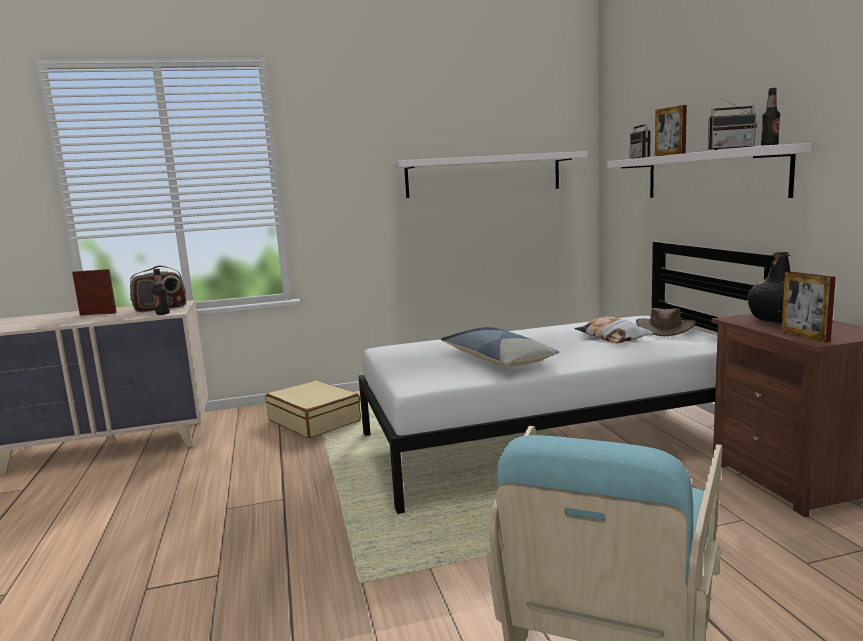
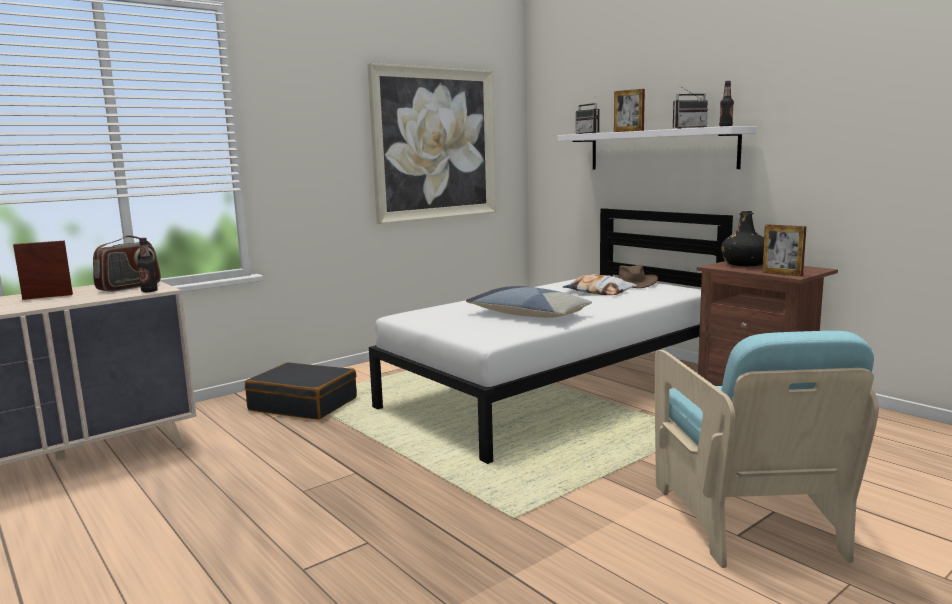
camera: 25 degrees left, 0 degrees up
beige suitcase [266,380,361,438] -> black suitcase [245,362,357,420]
white shelf [391,151,587,198] -> picture [367,63,496,224]

